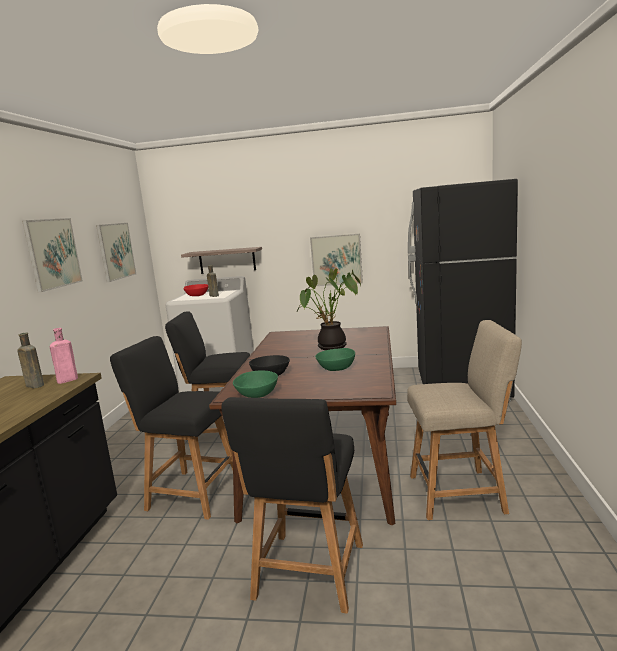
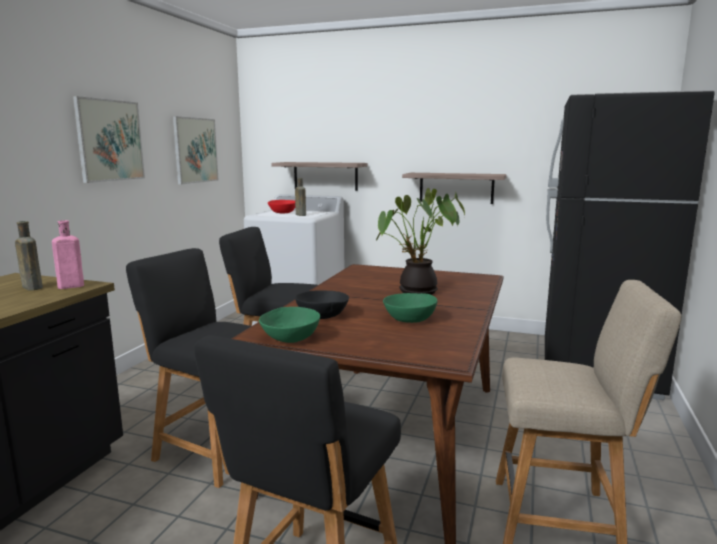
camera: 10 degrees right, 0 degrees up
picture [310,234,363,286] -> shelf [402,173,507,204]

